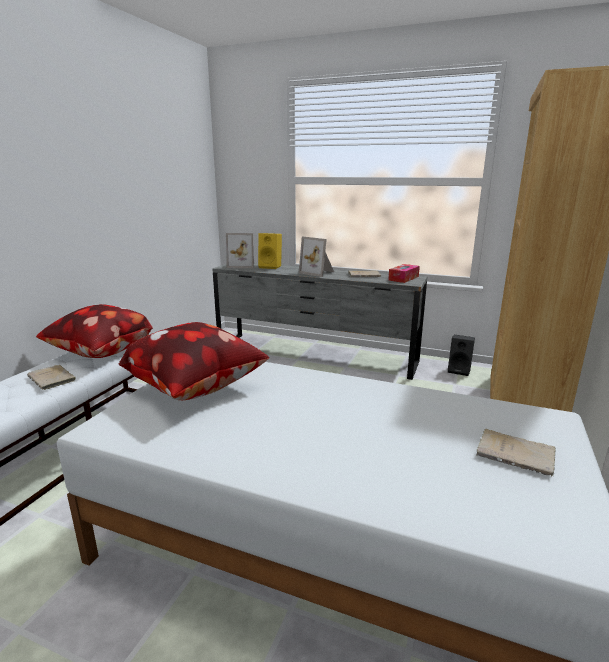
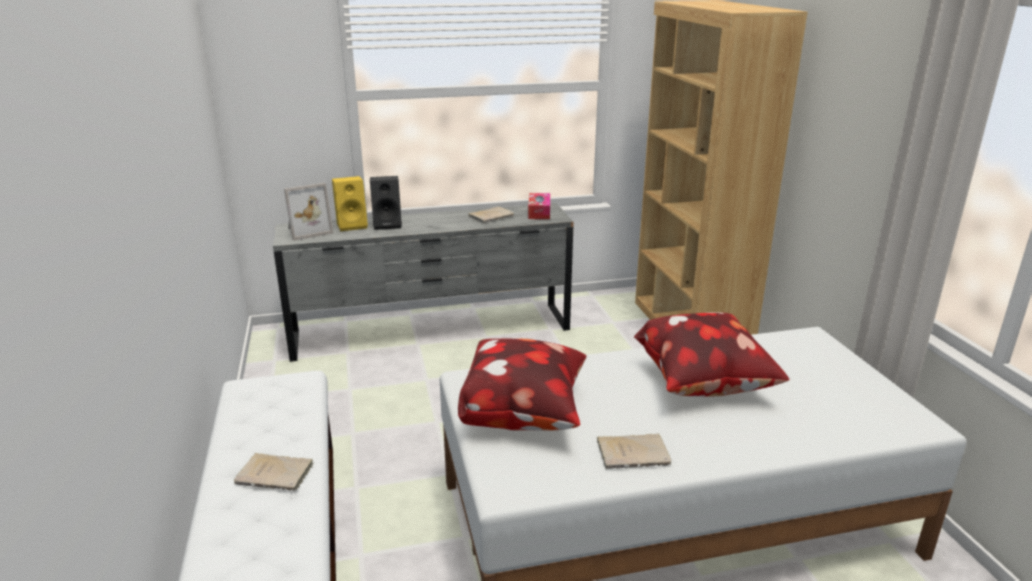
camera: 35 degrees left, 5 degrees up
pillow [36,304,153,358] -> pillow moved to [634,312,789,397]
picture frame [299,236,334,277] -> none
black speaker [448,335,475,376] -> black speaker moved to [370,176,402,230]
beige book [477,429,556,477] -> beige book moved to [597,433,672,469]

